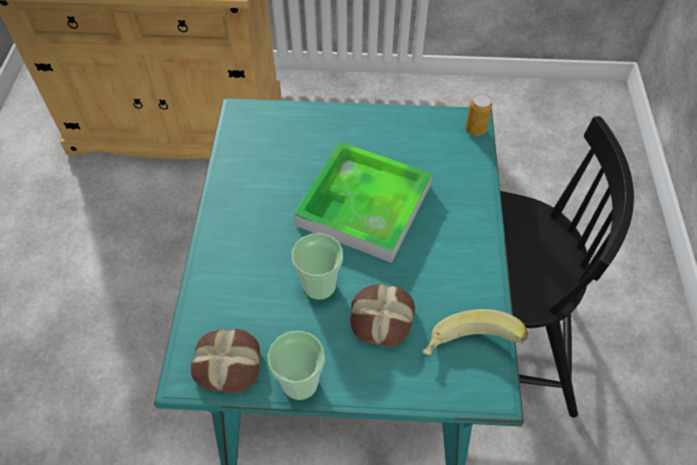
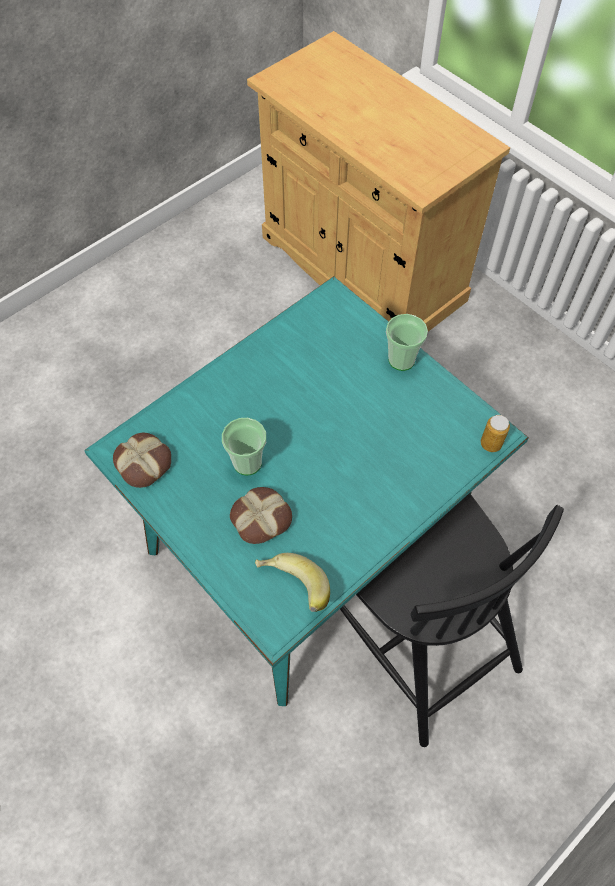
camera: 45 degrees right, 5 degrees up
cup [268,331,325,401] -> cup moved to [386,314,428,371]
tray [294,142,432,263] -> none

